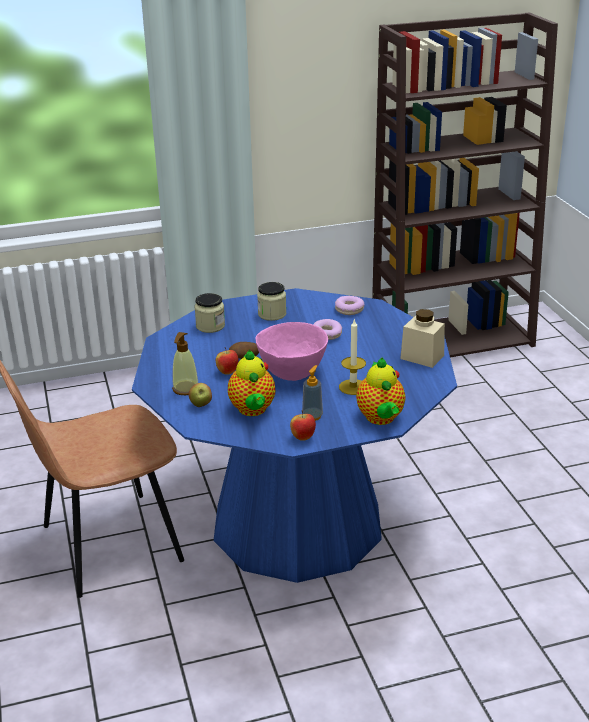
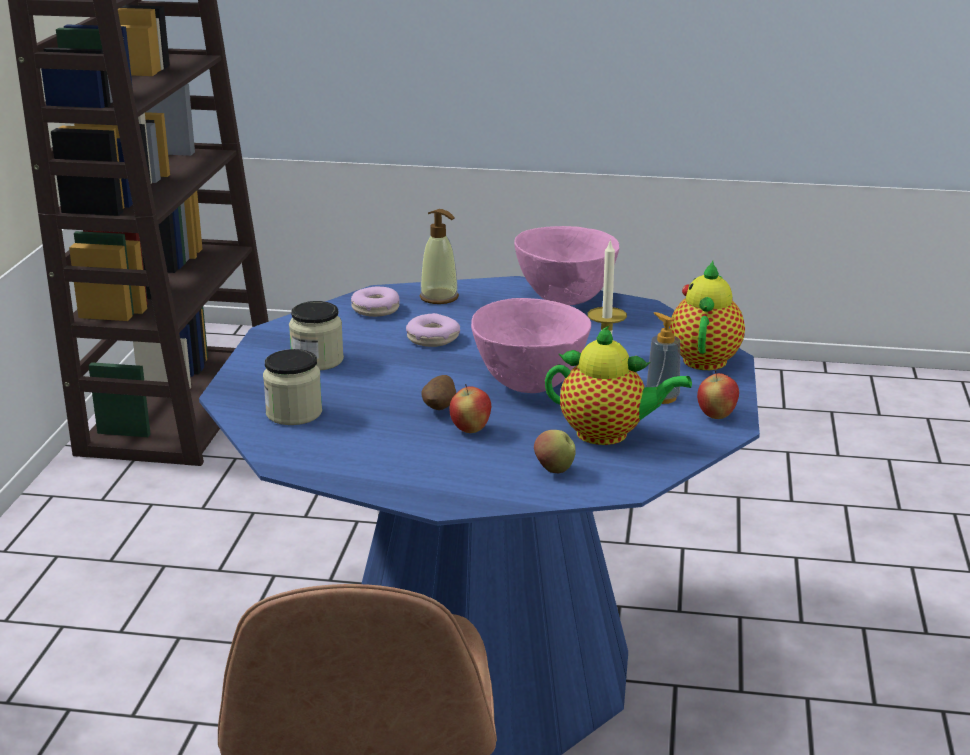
camera: 65 degrees left, 5 degrees down
soap dispenser [172,332,198,395] -> soap dispenser moved to [419,209,459,304]
teapot [356,358,405,425] -> teapot turned 90 degrees counterclockwise [670,261,745,370]
beige jar [400,309,445,368] -> pink bowl [514,226,619,305]

